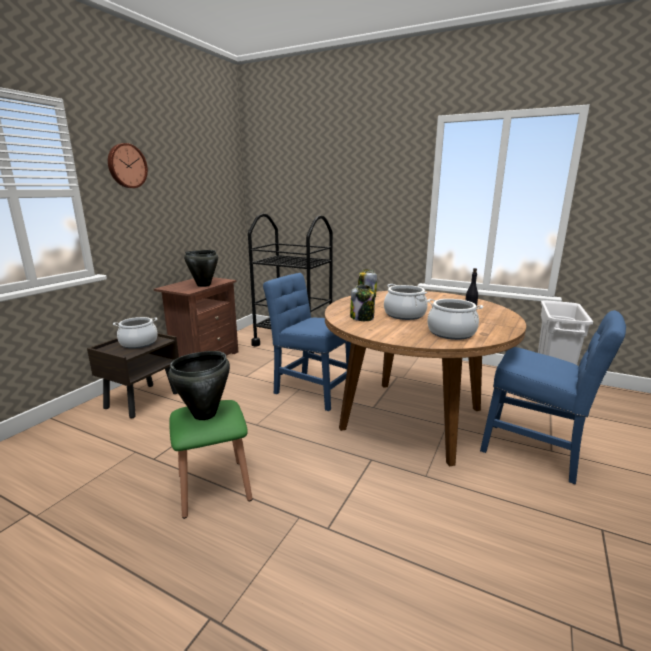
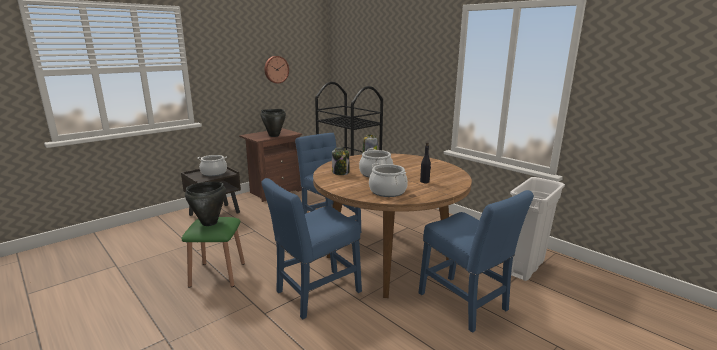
camera: 20 degrees right, 0 degrees up
wall clock [108,143,148,188] -> wall clock moved to [264,56,289,84]
none -> blue chair [261,178,362,319]

